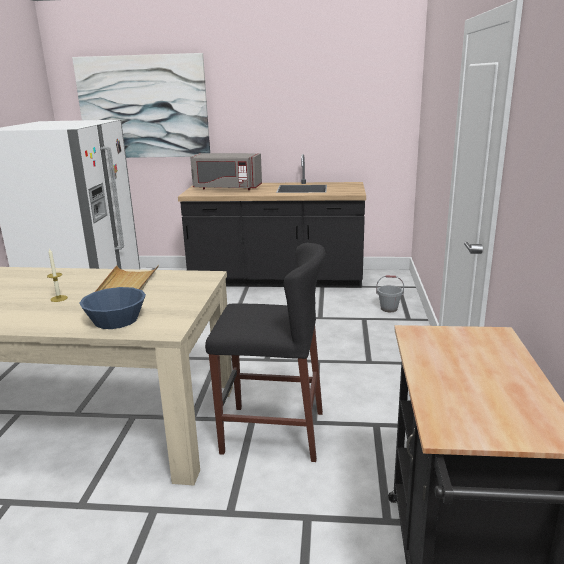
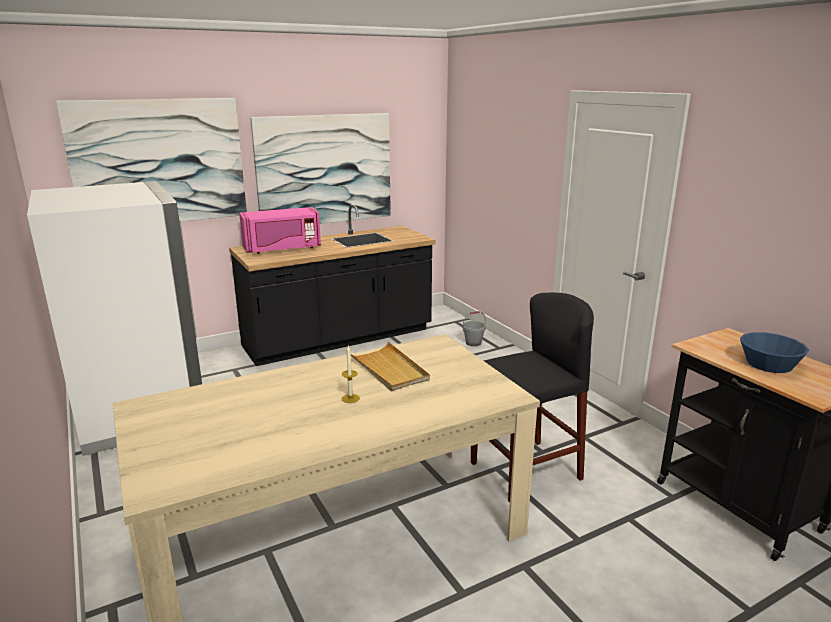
camera: 35 degrees left, 0 degrees up
blue bowl [80,287,146,329] -> blue bowl moved to [740,332,809,373]
grey microwave [190,153,262,190] -> pink microwave [239,207,321,254]
none -> picture [250,113,391,224]

